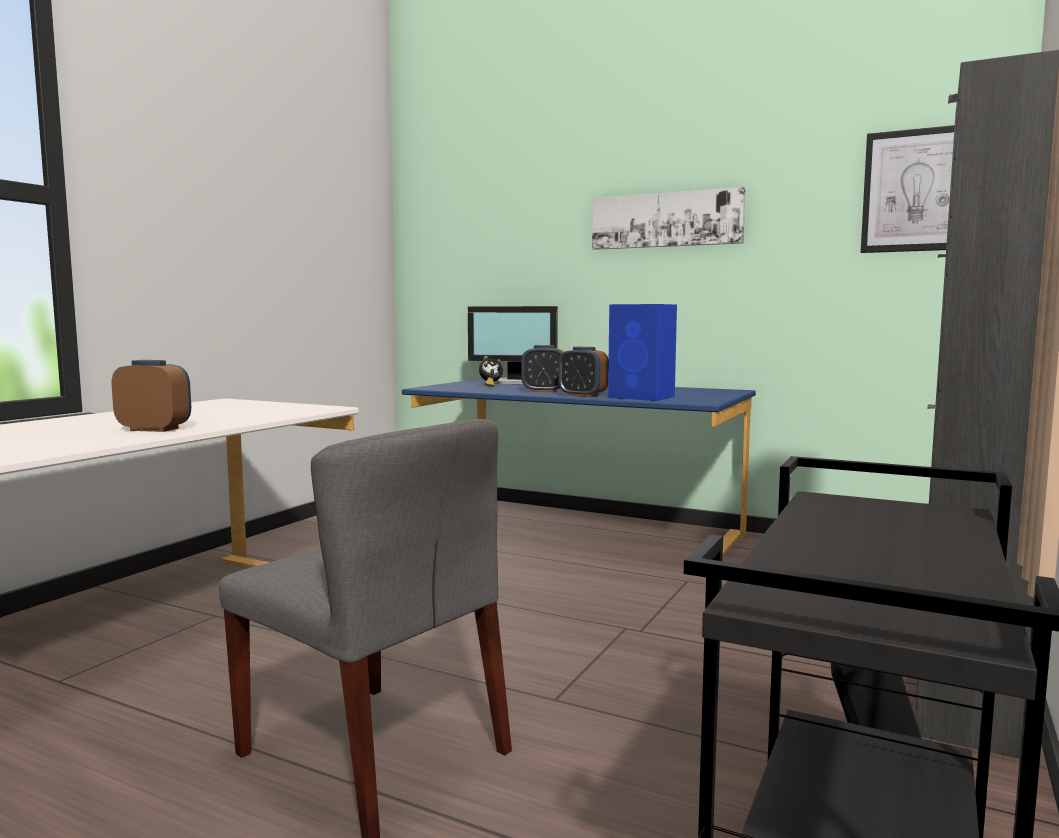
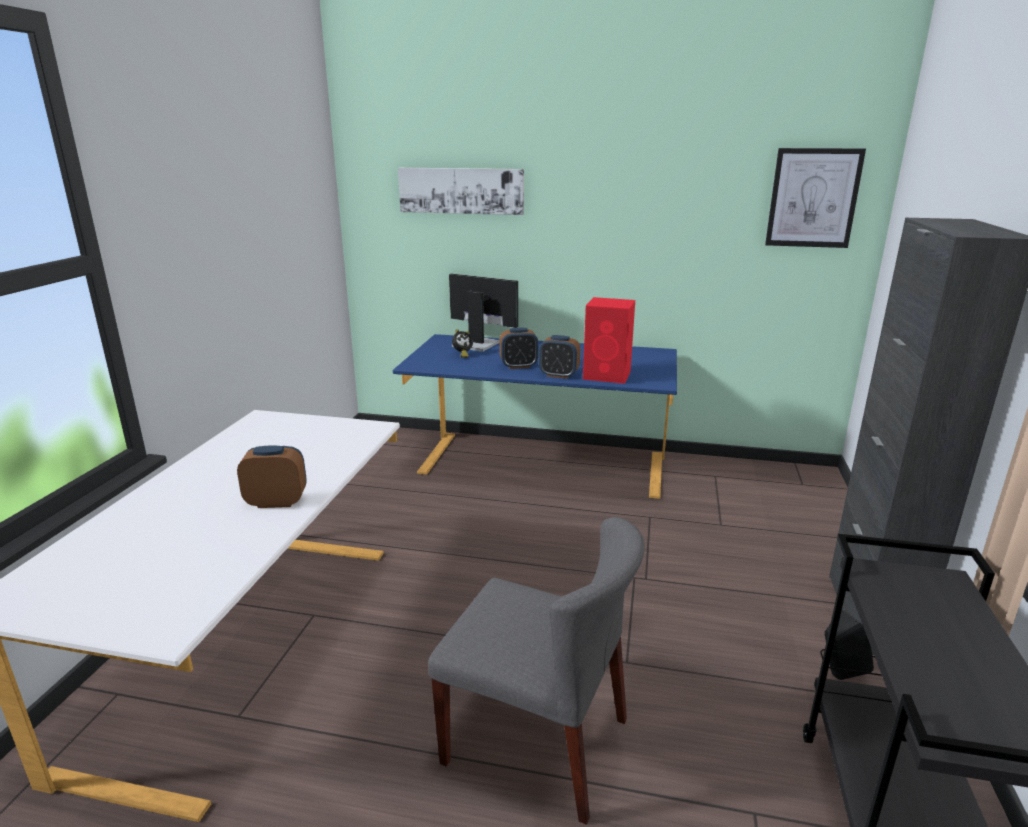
camera: 15 degrees left, 15 degrees up
monitor [468,306,558,384] -> monitor turned 150 degrees counterclockwise [449,274,518,352]
picture [592,187,746,250] -> picture moved to [398,168,524,215]
blue speaker [608,304,677,401] -> red speaker [583,297,635,384]

